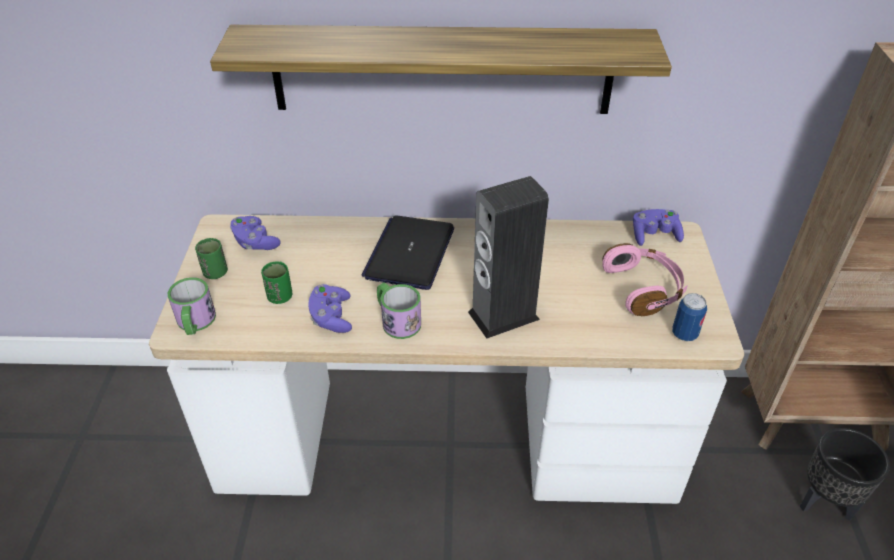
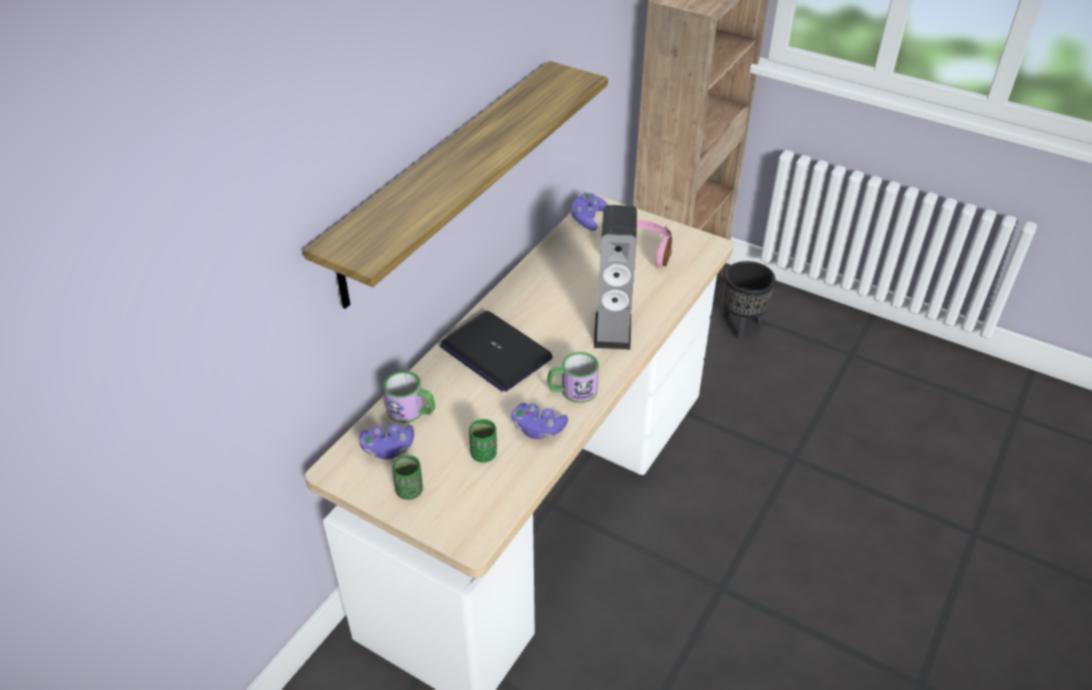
camera: 60 degrees left, 0 degrees up
mug [168,277,216,335] -> mug moved to [383,371,435,423]
can [672,293,707,341] -> none

